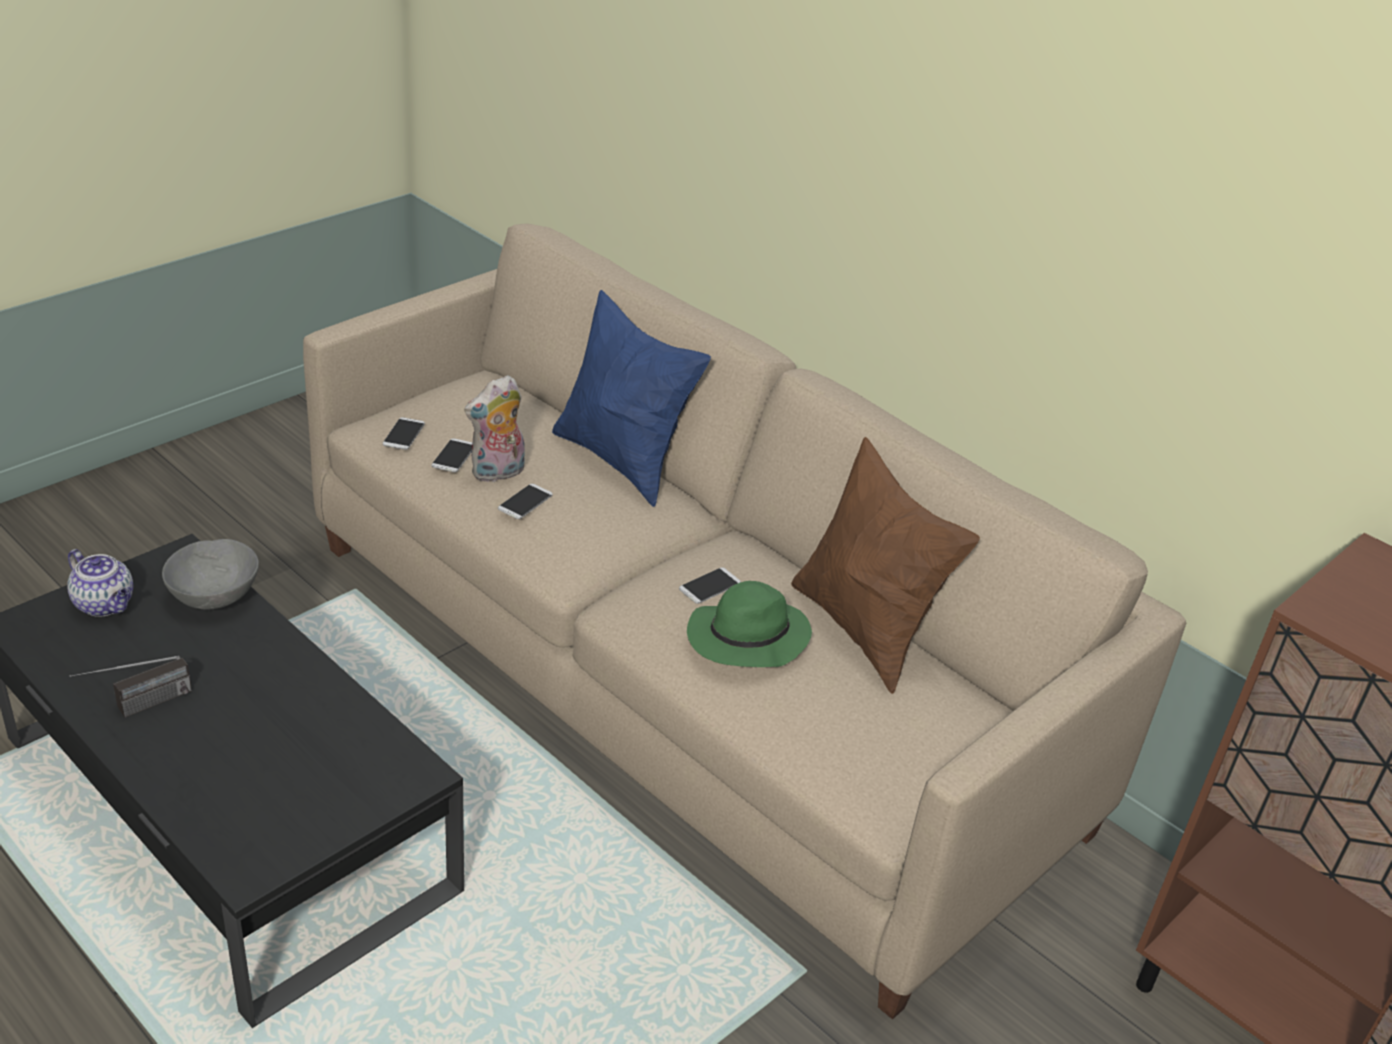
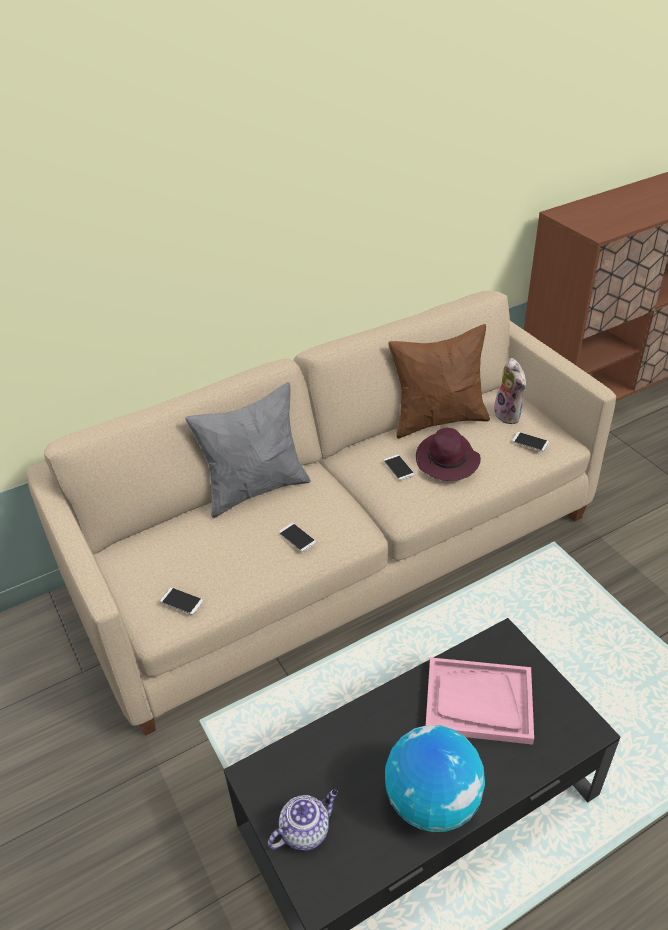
camera: 70 degrees left, 5 degrees up
radio [69,656,192,717] -> globe [385,725,485,832]
grey bowl [162,539,259,610] -> none
phone [432,438,473,472] -> phone moved to [512,432,549,451]
plush toy [464,375,525,482] -> plush toy moved to [494,358,527,424]
blue pillow [552,290,711,507] -> grey pillow [185,382,311,518]
green hat [687,581,812,667] -> purple hat [416,428,481,481]
none -> pink tray [426,657,534,745]

